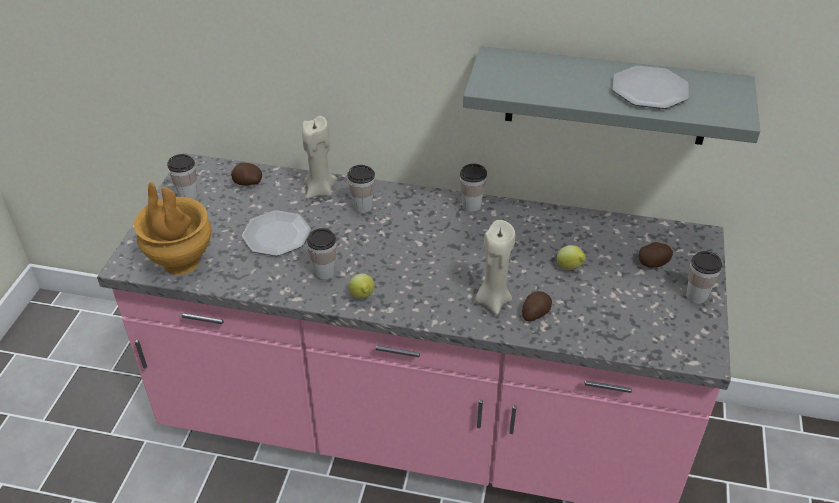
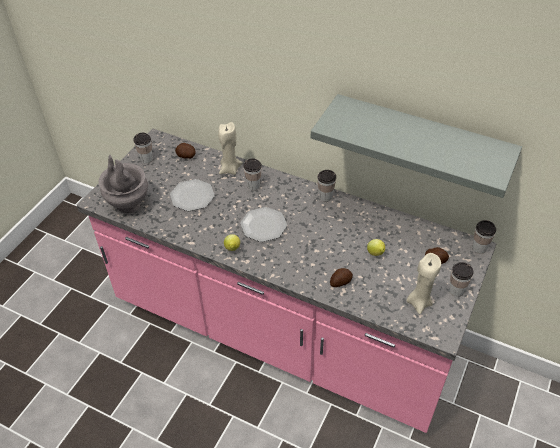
camera: 15 degrees right, 5 degrees up
brown vase [134,182,212,275] -> grey vase [99,155,148,213]
cup [307,228,336,280] -> cup moved to [472,220,496,254]
beige candle [475,220,515,315] -> beige candle moved to [406,253,441,315]
plate [613,66,689,109] -> plate moved to [240,207,287,242]

